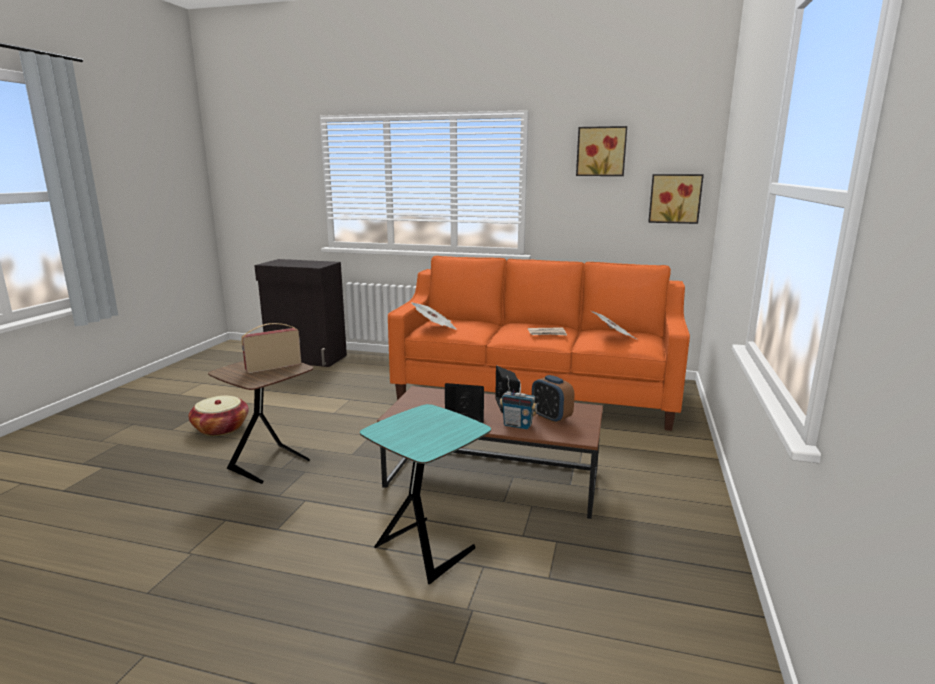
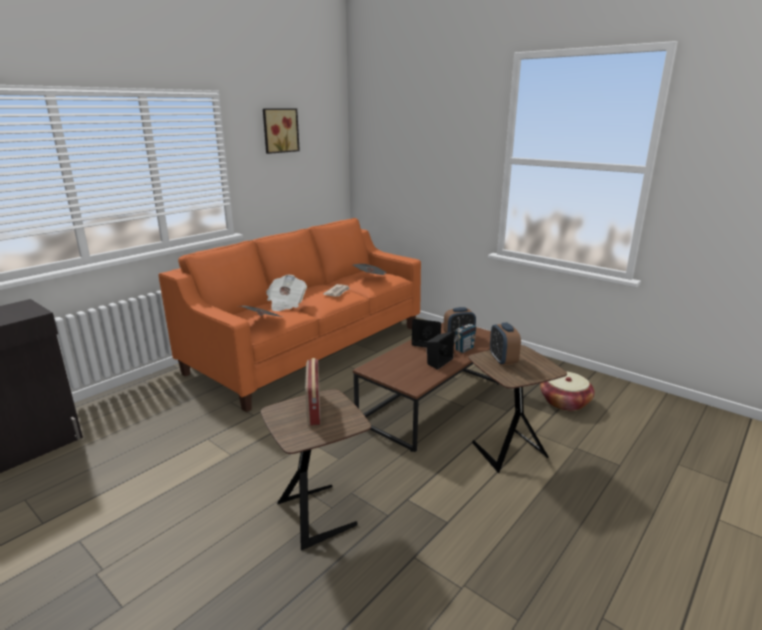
camera: 65 degrees left, 5 degrees up
basket [188,396,249,436] -> basket moved to [540,371,595,411]
turquoise side table [360,404,491,584] -> brown side table [468,345,567,473]
picture [648,174,704,224] -> none
none -> newspaper [266,275,307,311]
none -> alarm clock [490,322,521,366]

